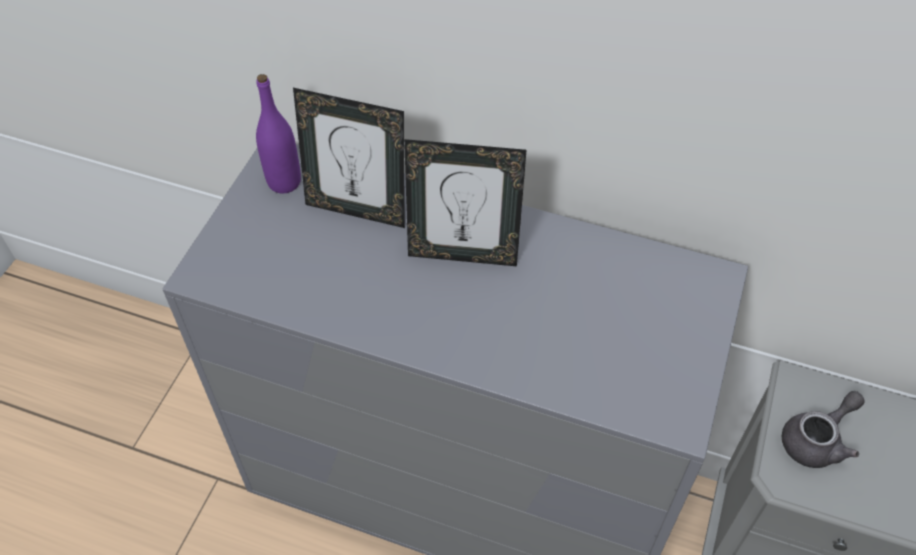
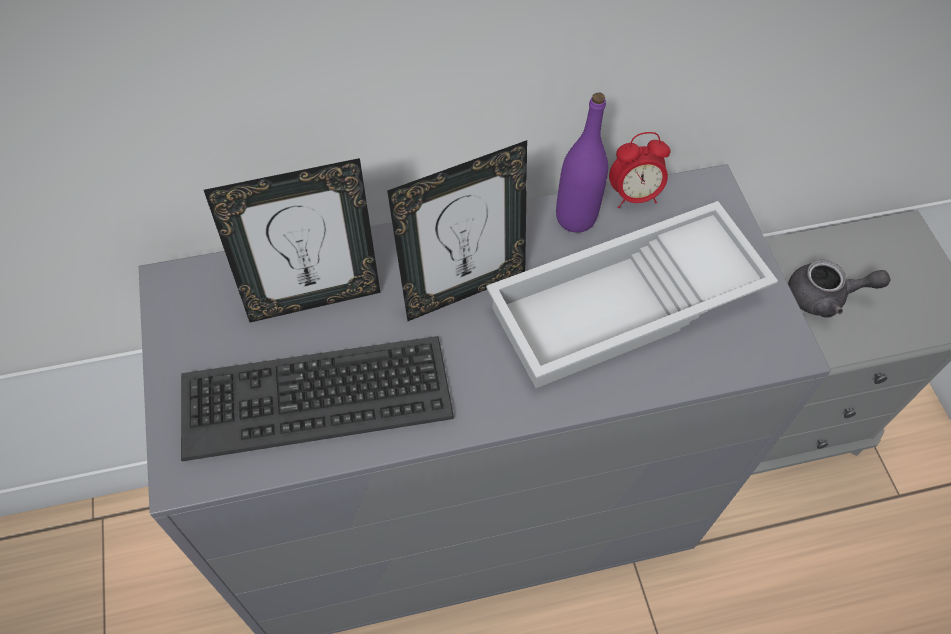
camera: 35 degrees left, 5 degrees up
purple bottle [256,74,301,193] -> purple bottle moved to [556,93,608,233]
grey teapot [782,391,864,468] -> grey teapot turned 75 degrees clockwise [788,260,890,318]
none -> keyboard [181,336,454,461]
none -> white tray [486,201,778,388]
none -> alarm clock [609,132,670,208]

